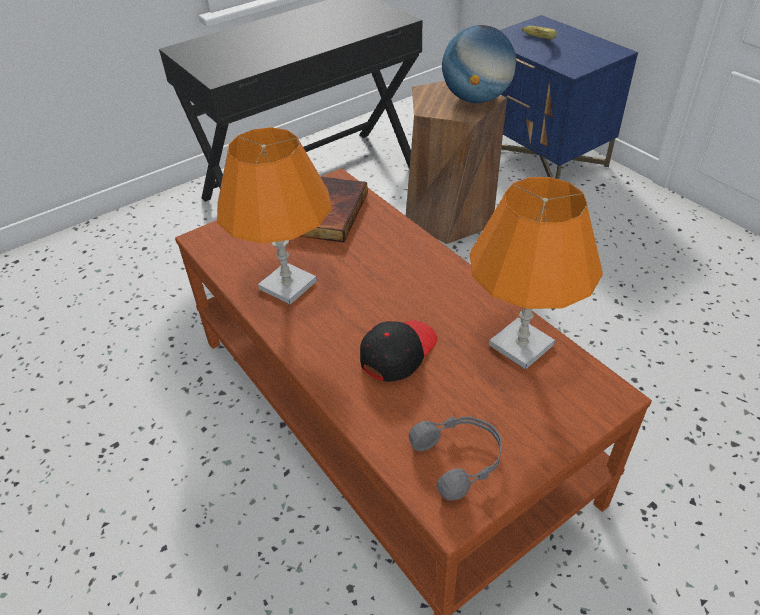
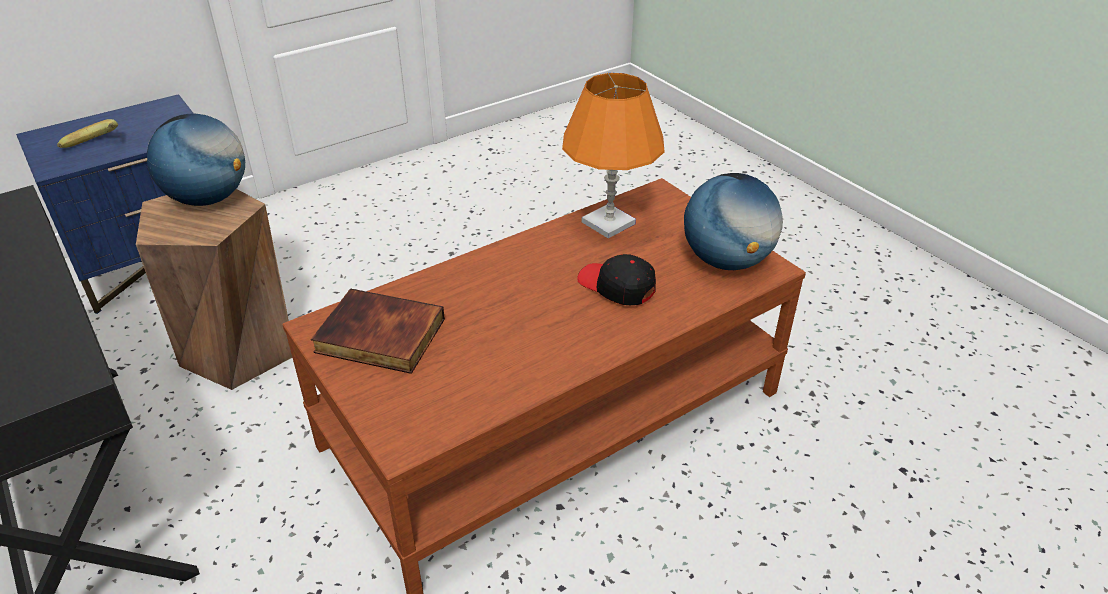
camera: 90 degrees left, 5 degrees down
orange table lamp [217,127,332,305] -> none
grey headphones [409,416,502,501] -> globe [684,173,783,270]

